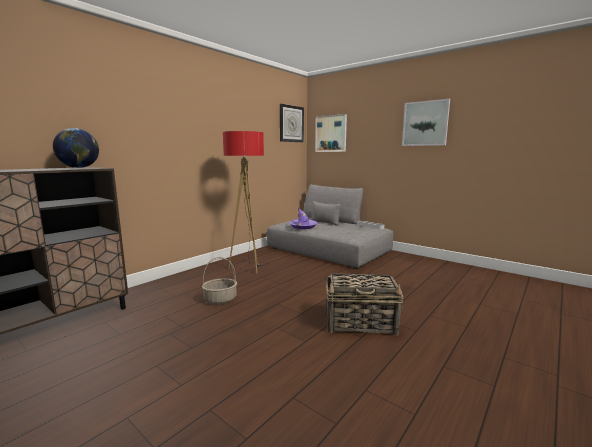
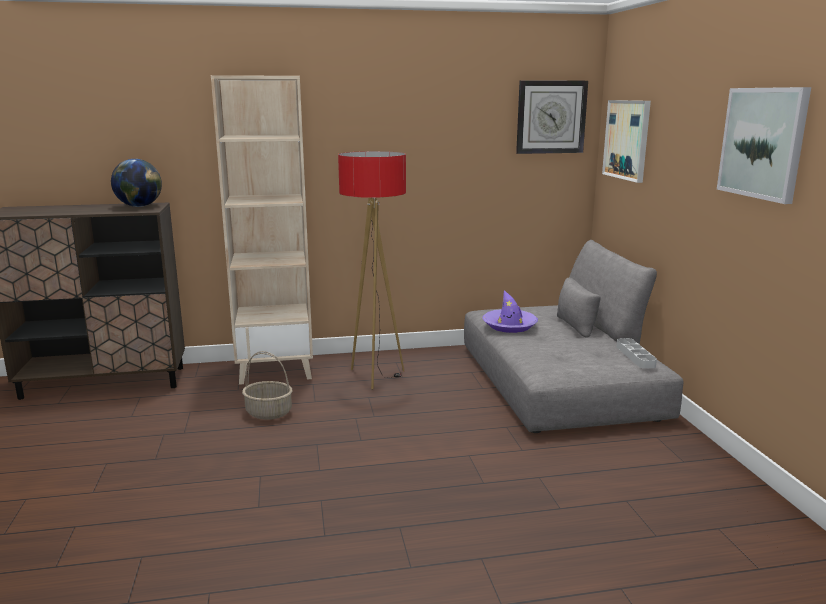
camera: 40 degrees right, 5 degrees up
basket [326,273,403,336] -> none
none -> beige bookcase [211,75,313,385]

